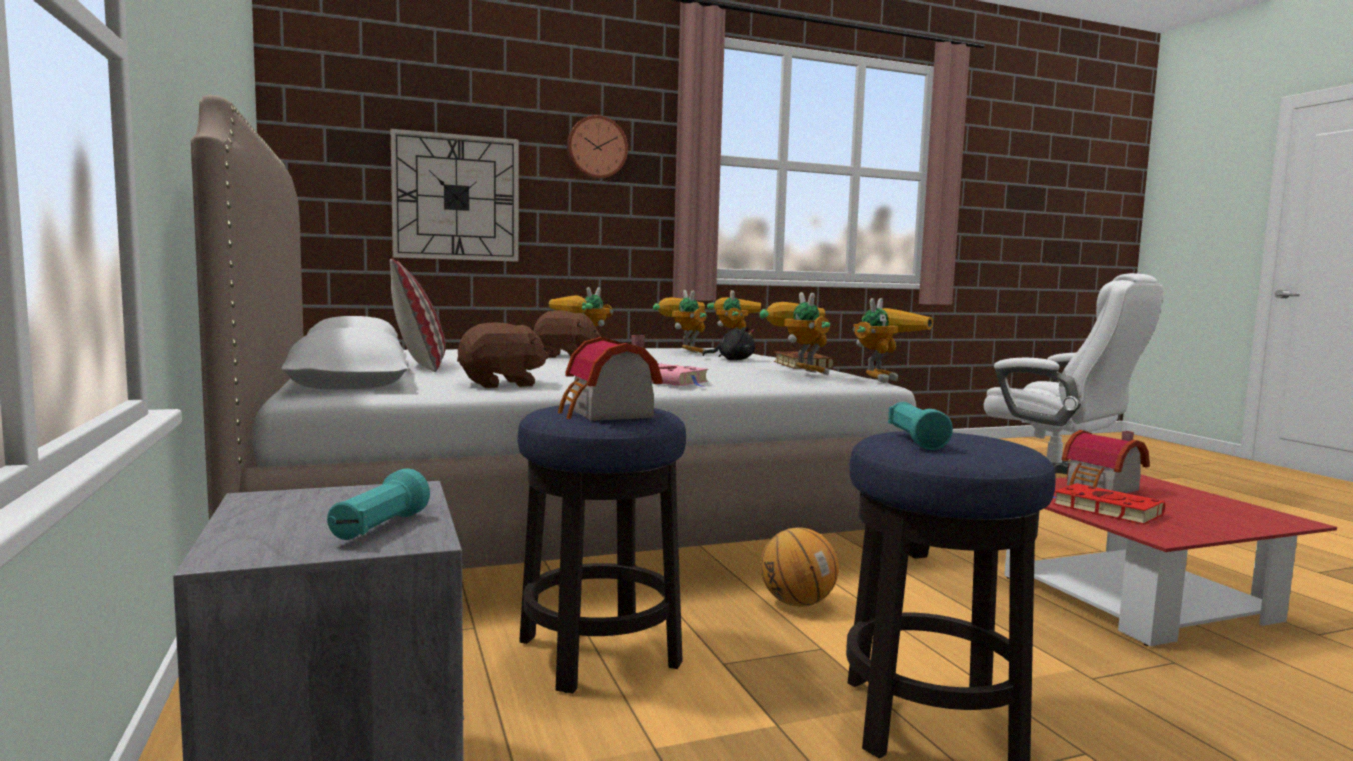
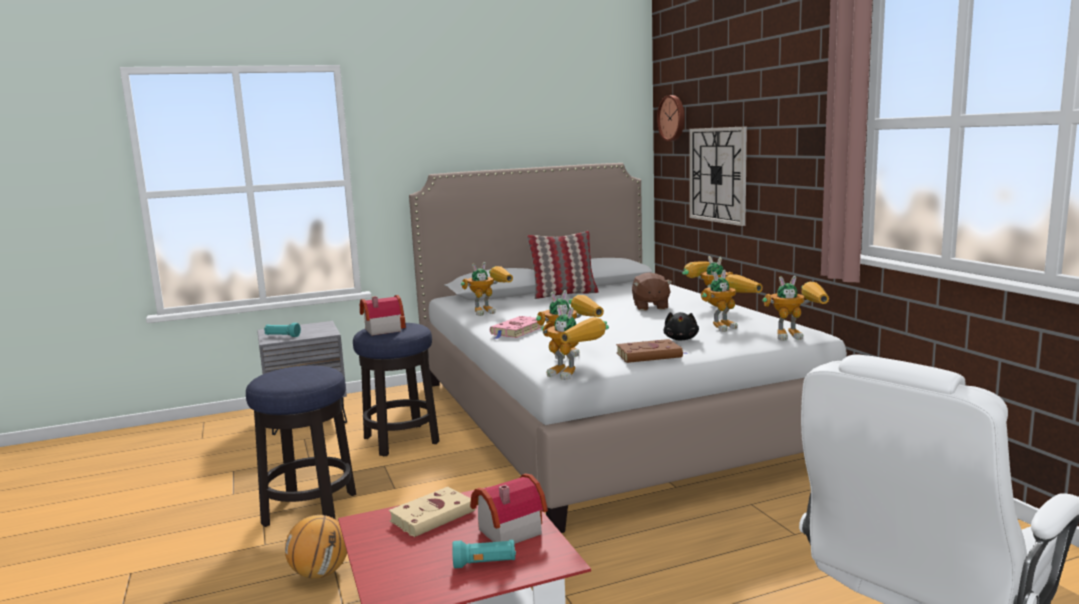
camera: 90 degrees right, 5 degrees up
brown plush toy [457,322,549,388] -> toy robot [461,262,513,316]
wall clock [567,115,628,179] -> wall clock moved to [657,95,685,141]
basketball [761,527,839,607] -> basketball moved to [285,515,347,579]
turquoise flashlight [888,402,953,450] -> turquoise flashlight moved to [452,540,516,568]
red book [1053,483,1165,525] -> beige book [389,487,476,537]

